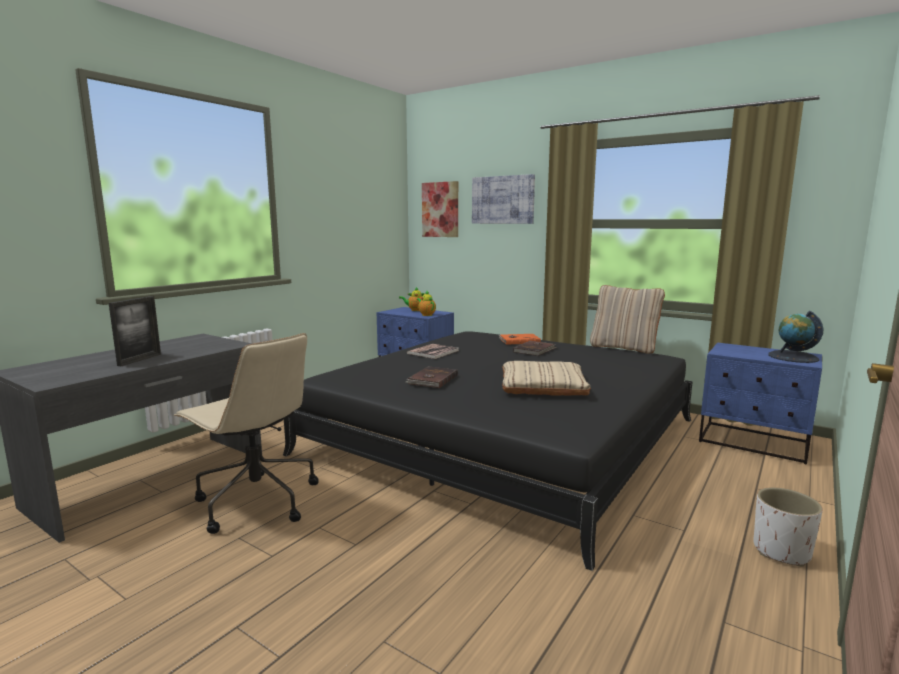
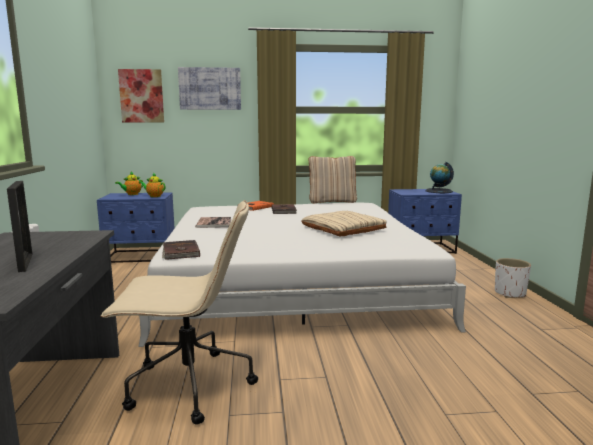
camera: 40 degrees left, 0 degrees up
black bed [283,331,692,571] -> white bed [138,203,466,347]
brown book [406,367,458,388] -> brown book moved to [162,240,200,260]

